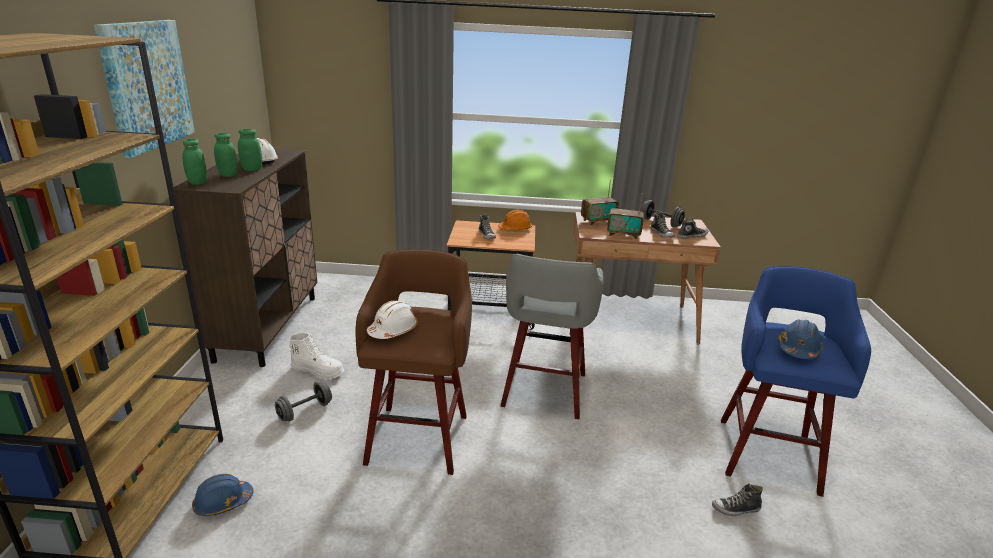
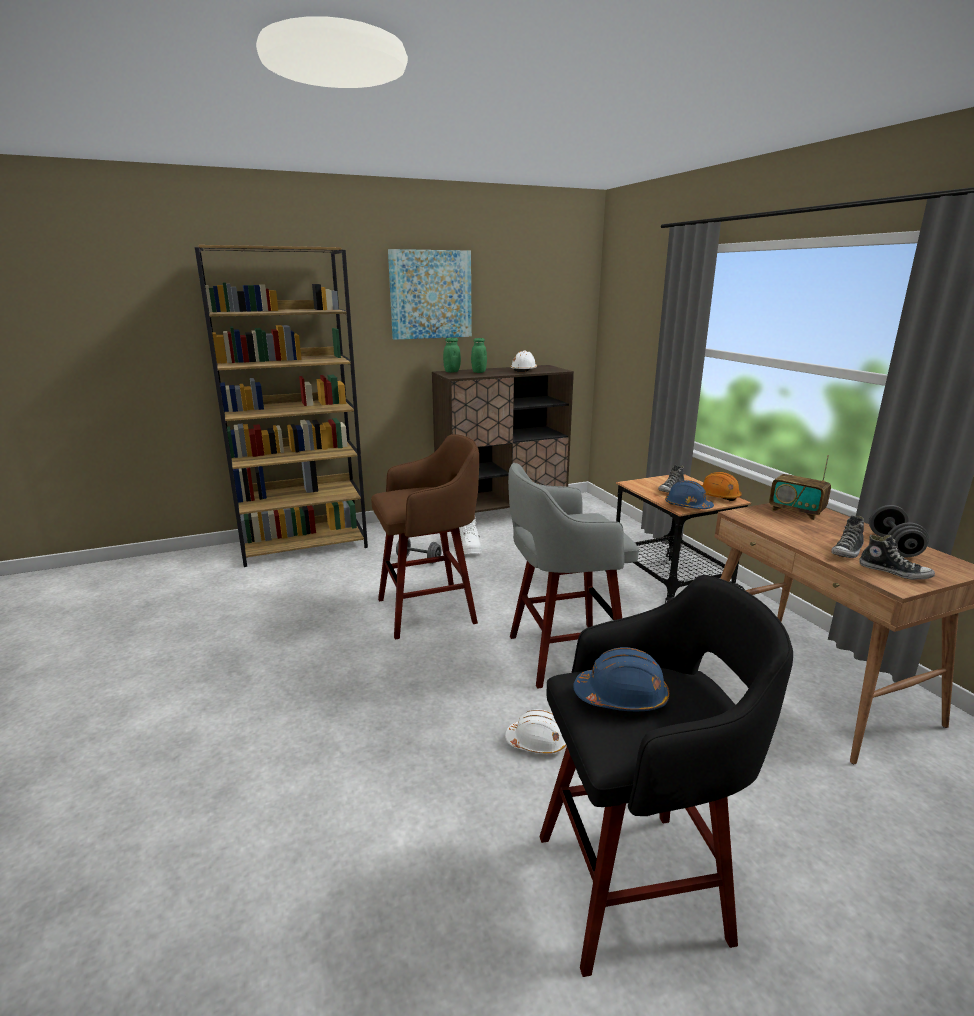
camera: 65 degrees right, 5 degrees down
blue hard hat [192,474,253,516] -> blue hard hat moved to [665,480,714,509]
green jar [238,129,262,171] -> none
white hard hat [367,300,418,339] -> white hard hat moved to [505,709,567,754]
radio [607,193,644,239] -> none
shoe [712,483,763,516] -> none
blue stool [721,266,871,497] -> black stool [540,575,793,977]

